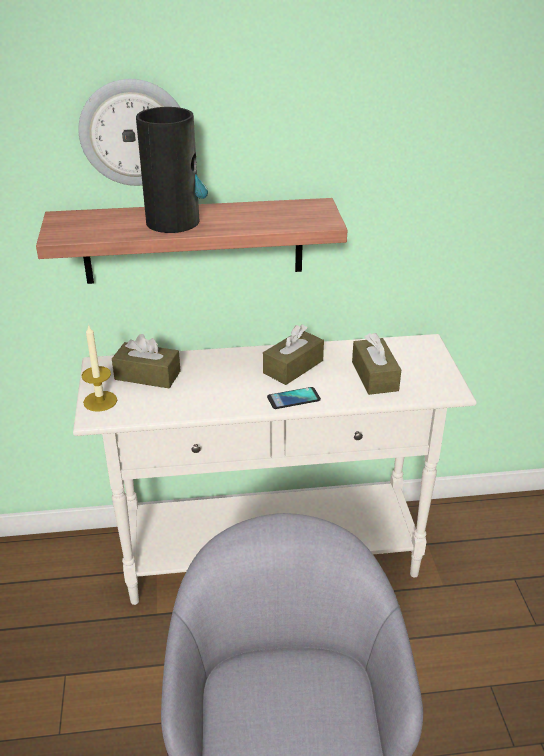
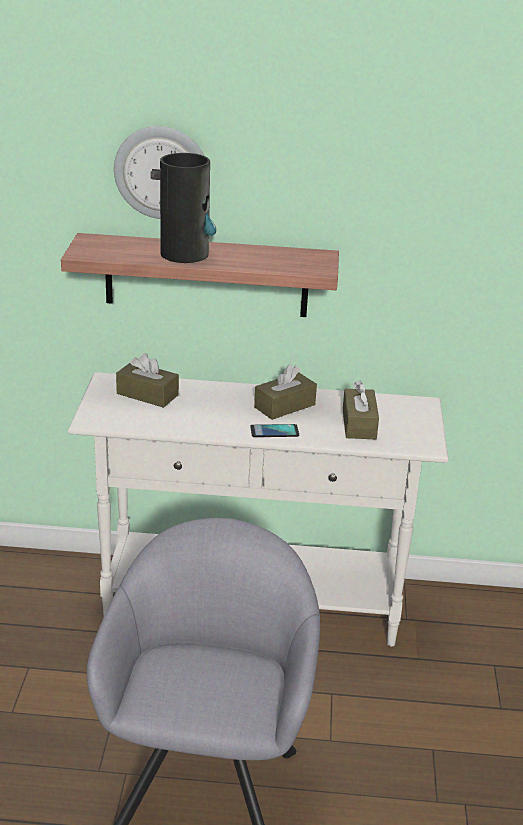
camera: 10 degrees right, 5 degrees down
candle [81,324,117,412] -> none

